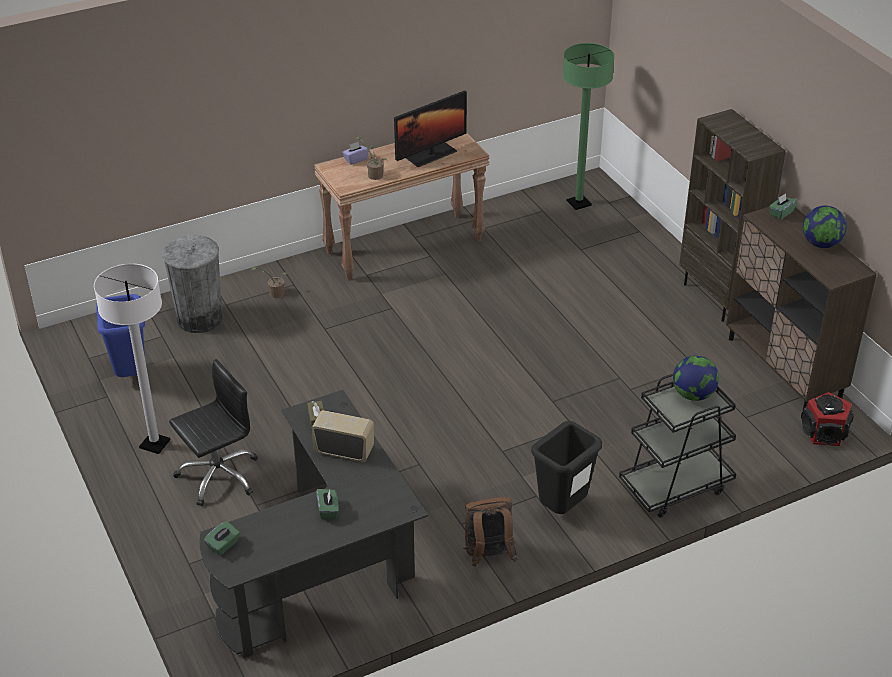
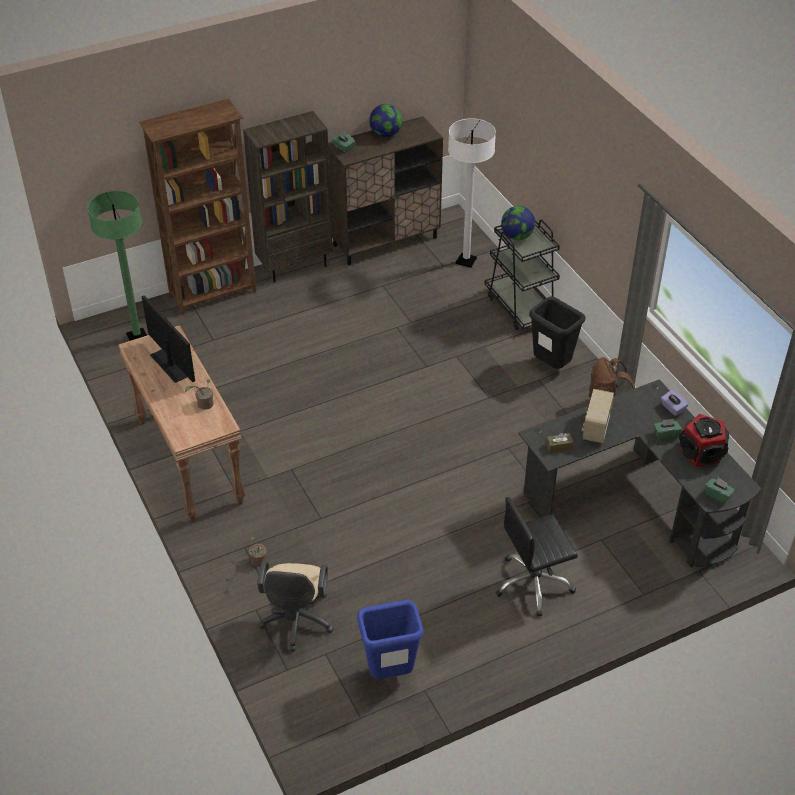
camera: 90 degrees left, 5 degrees up
white floor lamp [94,264,170,454] -> white floor lamp moved to [448,118,496,268]
grey trash can [162,235,223,333] -> beige office chair [257,561,334,652]
black office chair [169,359,258,506] -> black office chair turned 75 degrees counterclockwise [496,497,578,617]
purple tissue box [342,142,369,165] -> purple tissue box moved to [661,390,688,416]
speaker [801,392,854,446] -> speaker moved to [679,414,729,467]
none -> brown bookcase [139,99,256,315]

